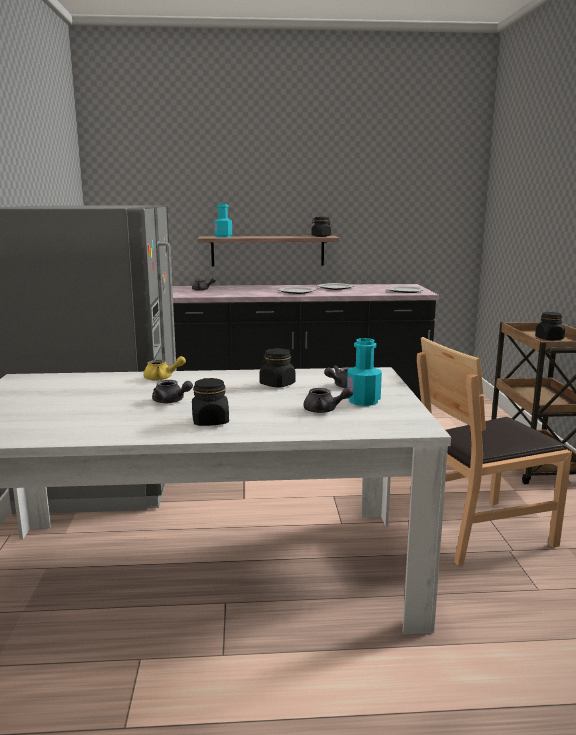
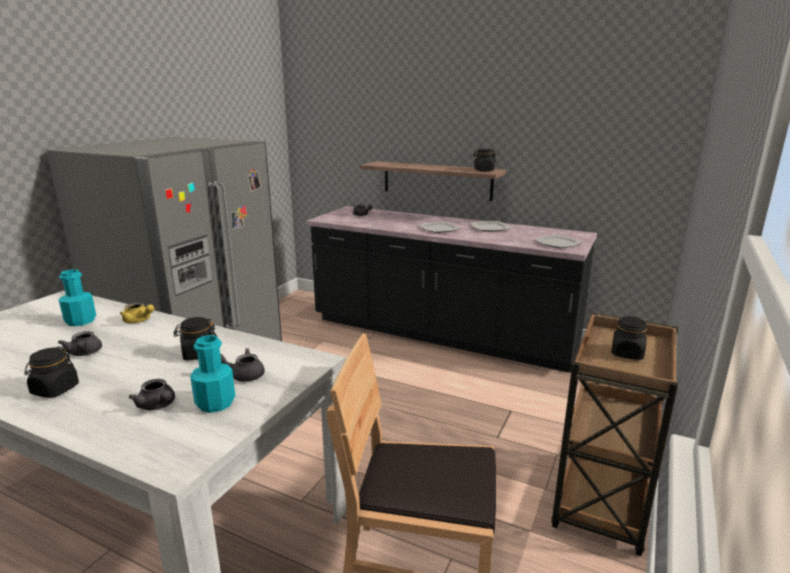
camera: 30 degrees right, 5 degrees up
turquoise bottle [214,204,232,237] -> turquoise bottle moved to [58,269,96,326]

